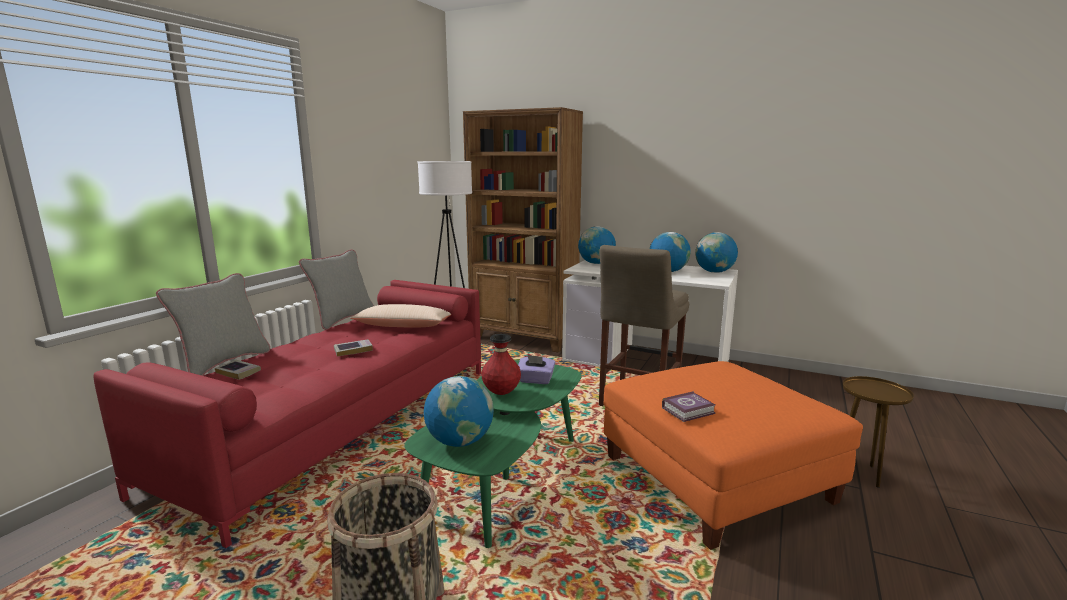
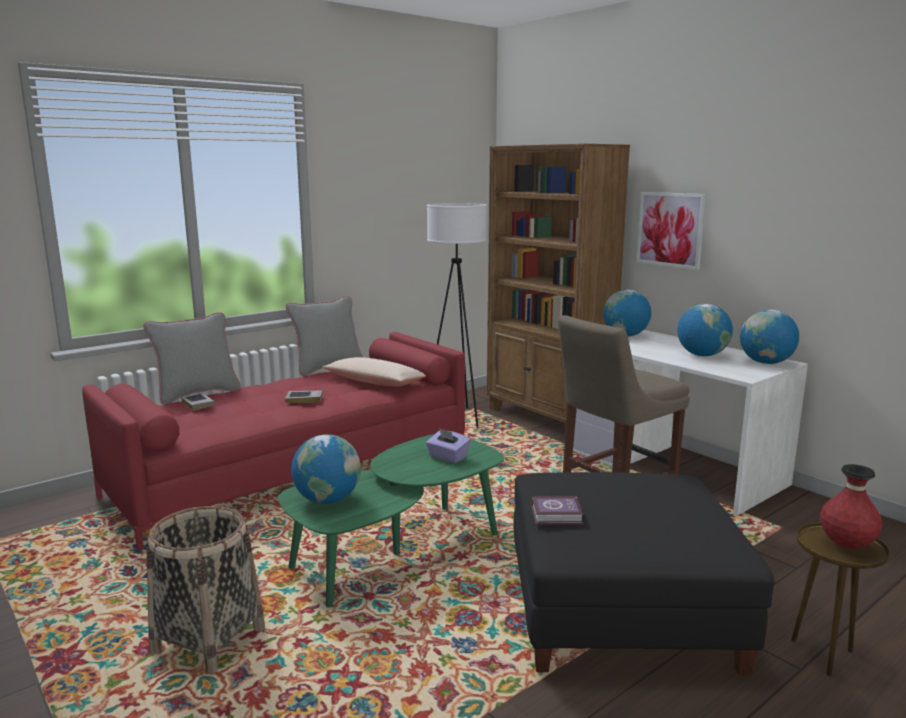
camera: 25 degrees right, 0 degrees up
red vase [481,334,521,395] -> red vase moved to [820,464,882,549]
orange ottoman [604,361,863,550] -> black ottoman [513,472,774,676]
none -> picture [636,192,706,270]

